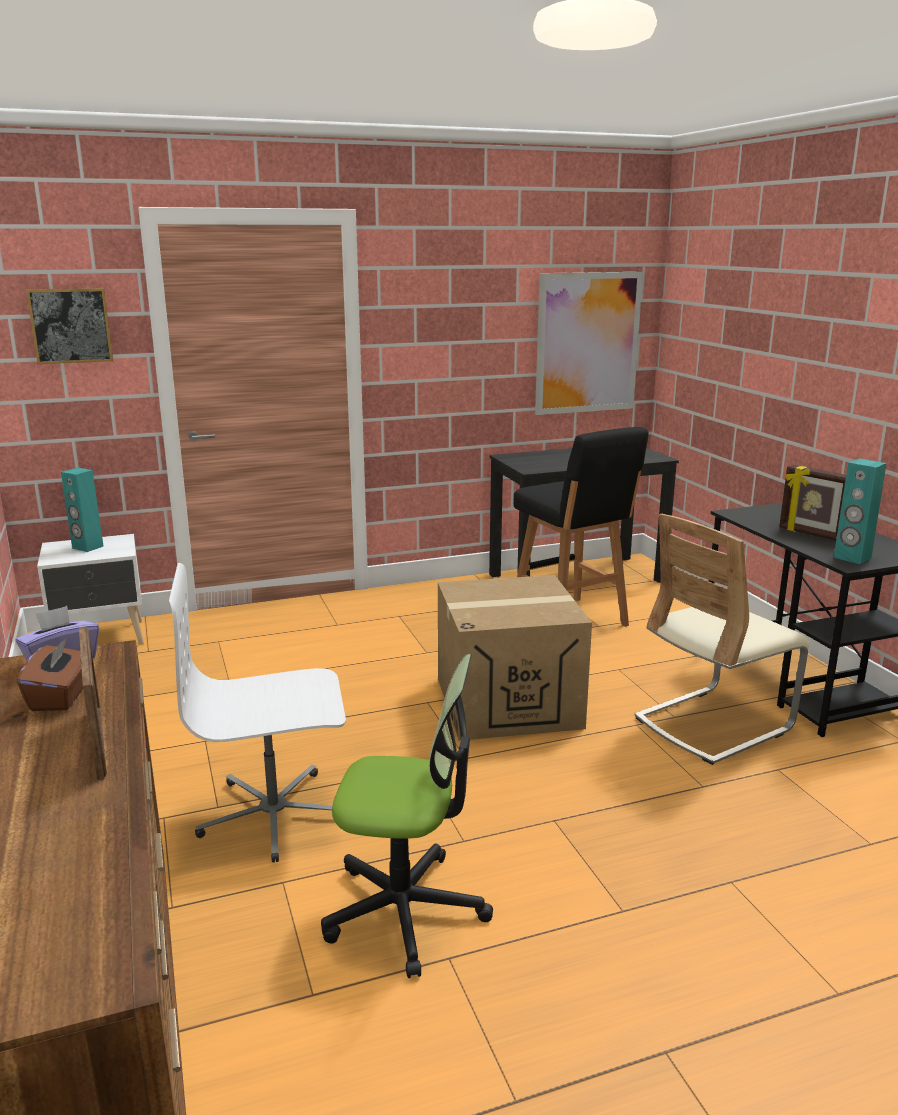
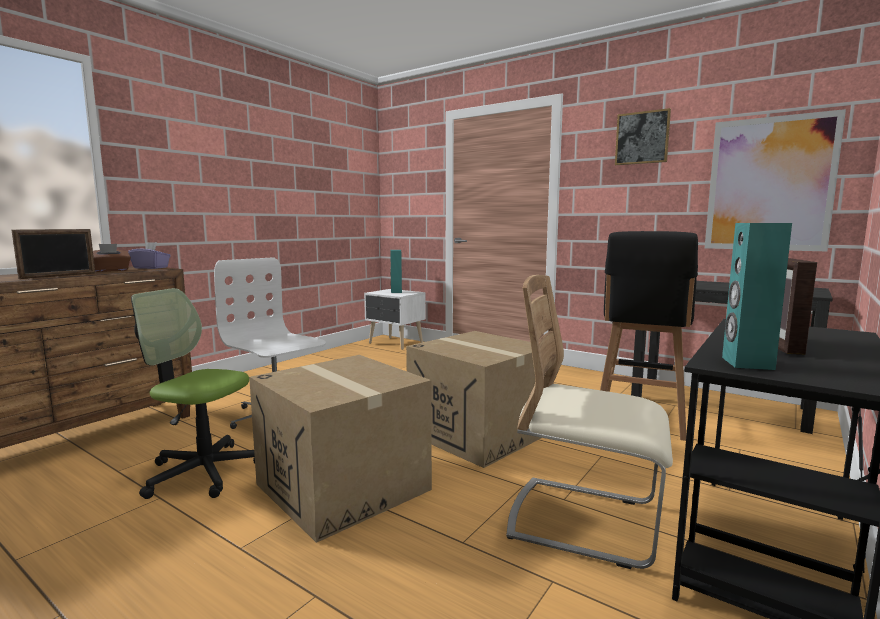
camera: 55 degrees right, 10 degrees down
picture [26,288,113,364] -> picture moved to [615,108,671,165]
office chair [321,654,493,978] -> office chair turned 135 degrees clockwise [131,288,255,499]
none -> cardboard box [249,355,432,543]

